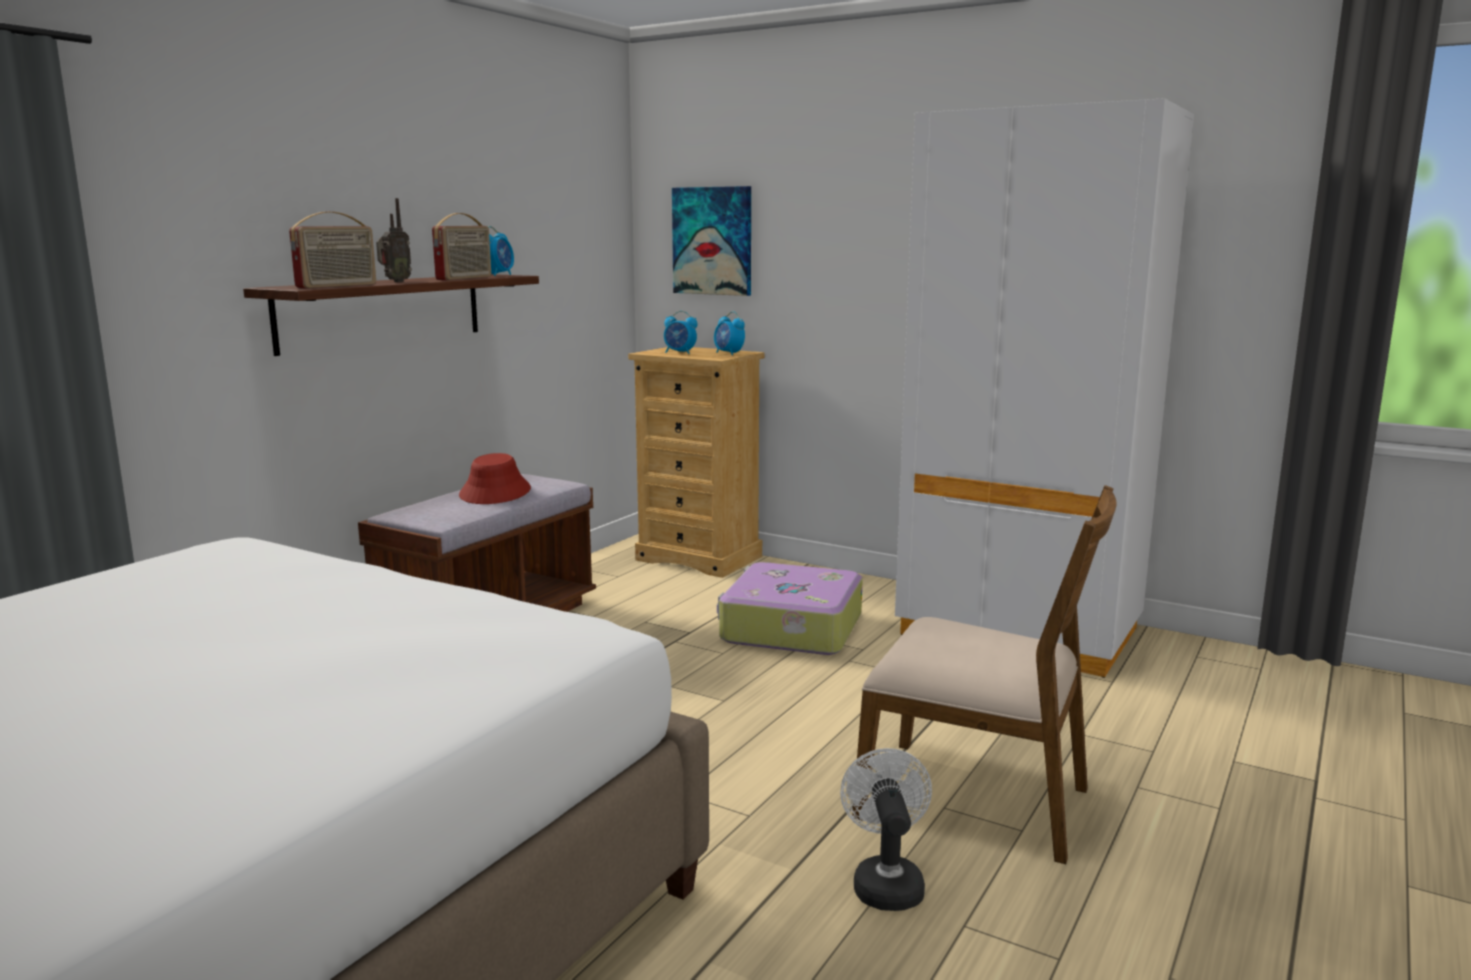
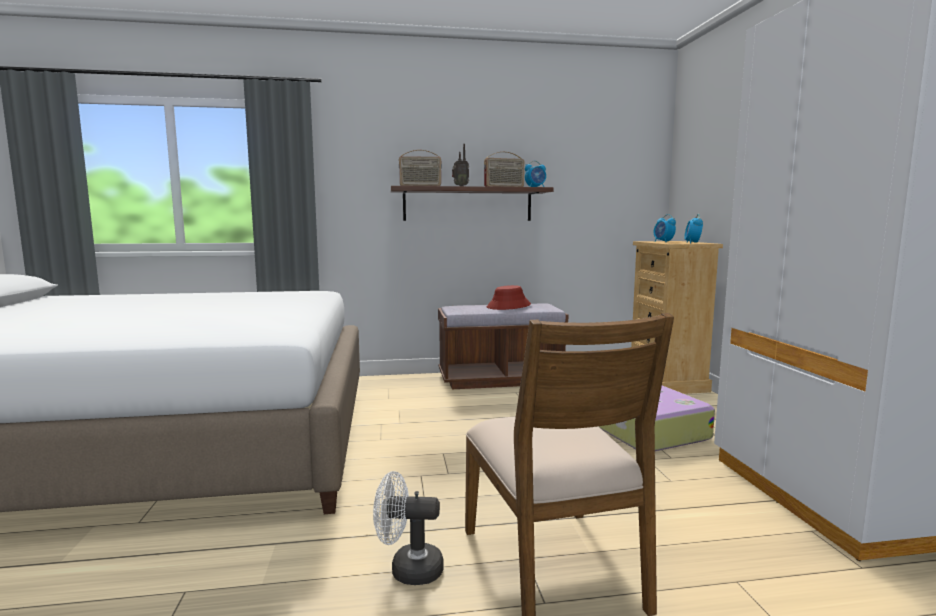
camera: 50 degrees right, 5 degrees down
picture [672,186,751,296] -> none
white fan [840,748,932,911] -> white fan turned 135 degrees counterclockwise [373,471,444,585]

